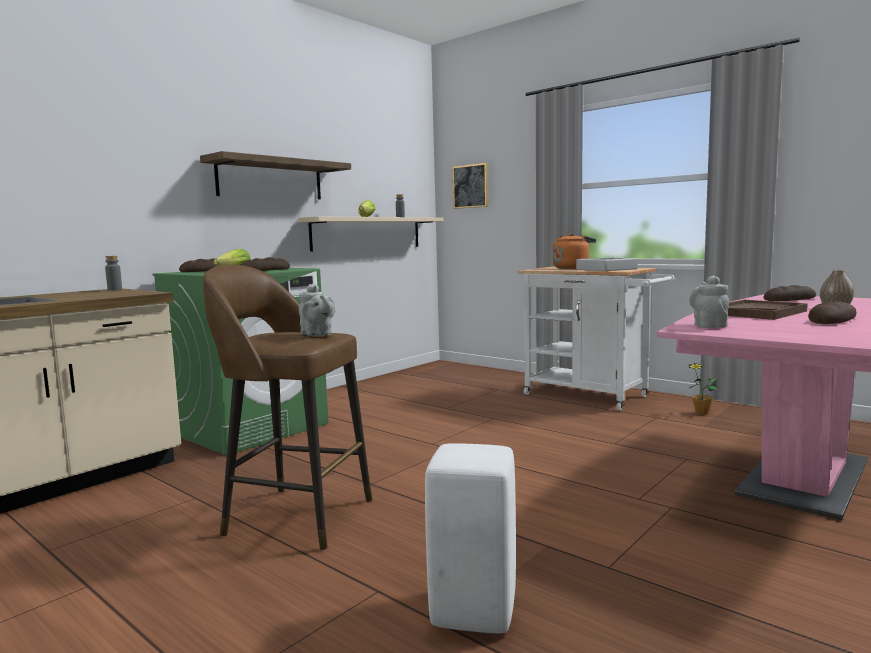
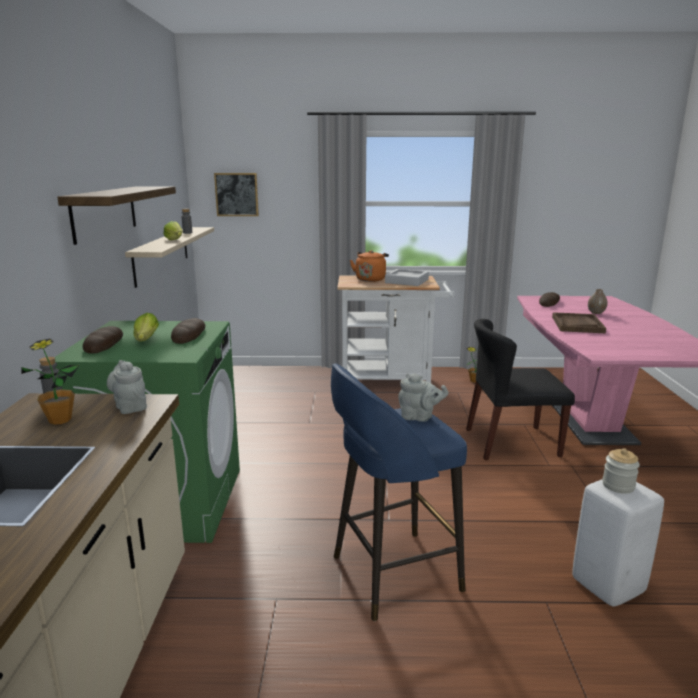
camera: 40 degrees left, 10 degrees up
brown stool [203,265,372,551] -> blue stool [331,363,467,621]
grey teapot [689,276,729,328] -> grey teapot moved to [107,360,147,414]
bread [808,301,857,324] -> none
none -> potted plant [21,339,79,425]
none -> black chair [466,319,575,460]
none -> jar [602,448,640,494]

